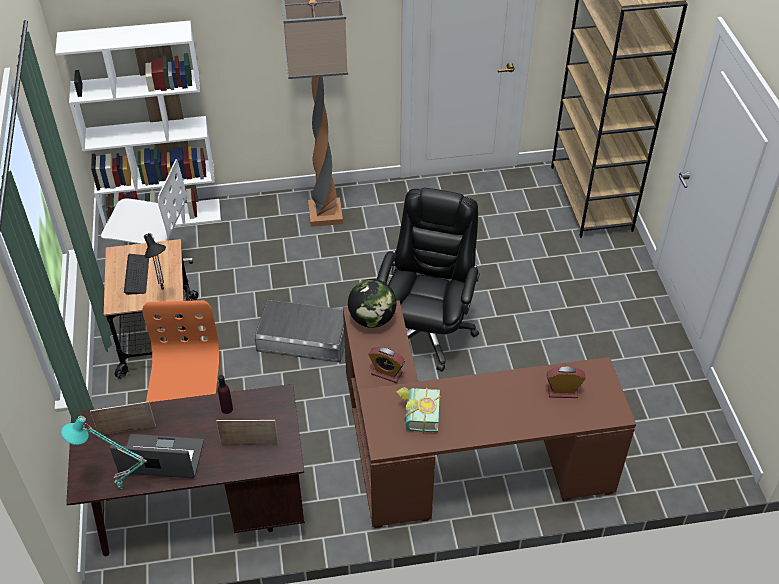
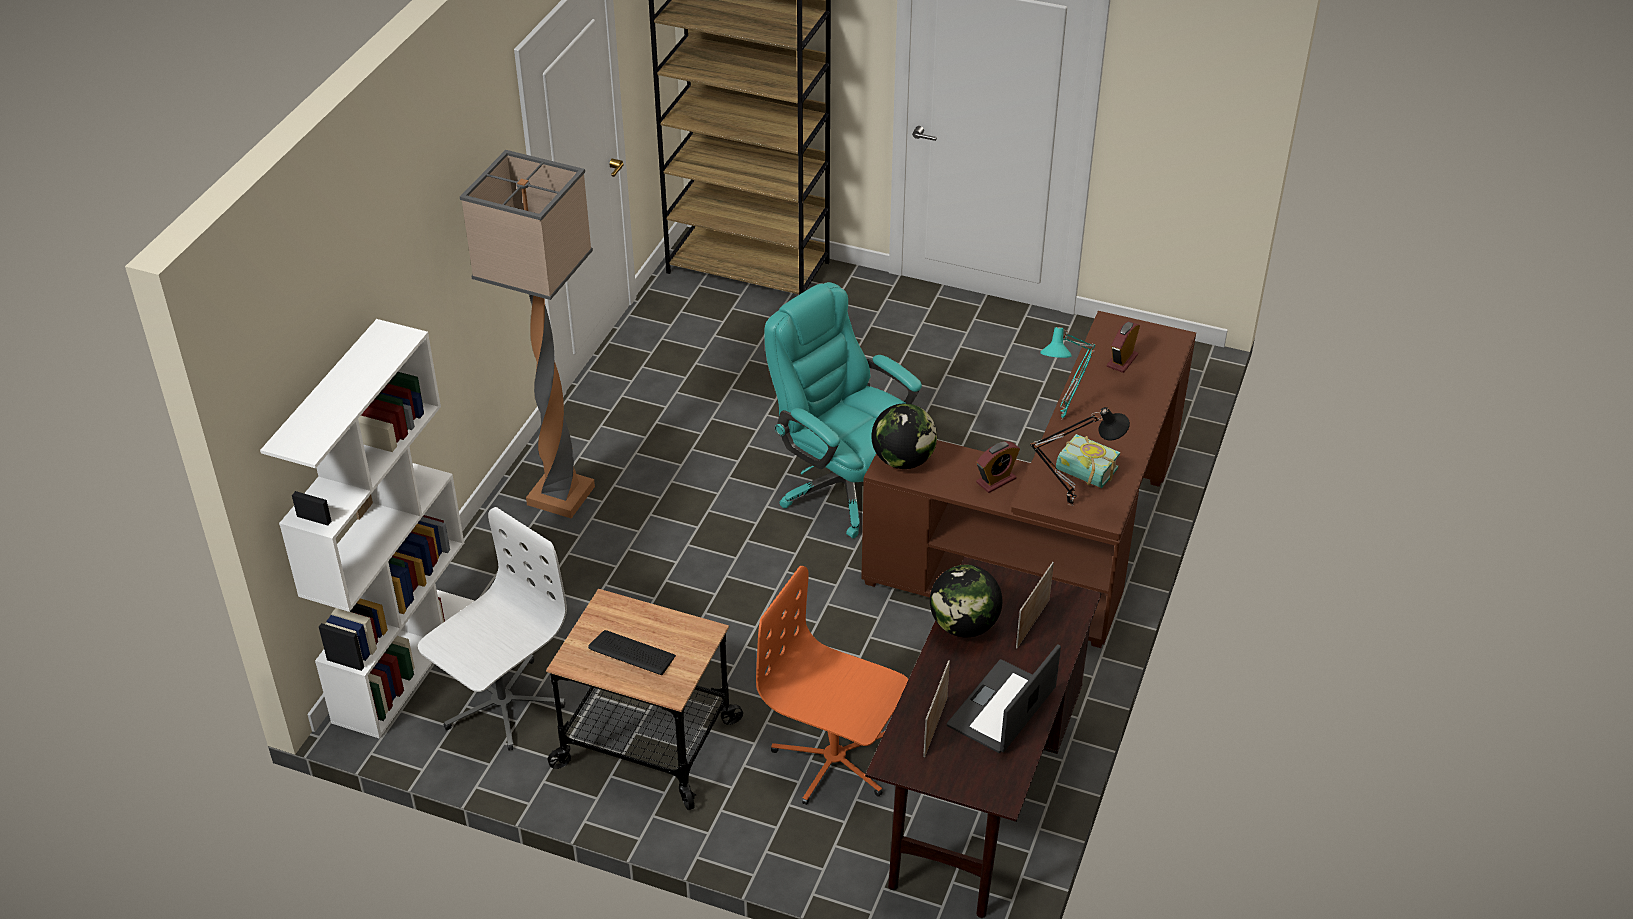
camera: 60 degrees left, 5 degrees down
turquoise table lamp [61,416,147,489] -> turquoise table lamp moved to [1041,327,1096,420]
black table lamp [144,233,166,290] -> black table lamp moved to [1030,407,1130,506]
purple bottle [218,375,233,414] -> globe [930,565,1002,637]
grey storage box [255,300,345,362] -> none
black office chair [377,188,480,372] -> turquoise office chair [765,282,922,538]

